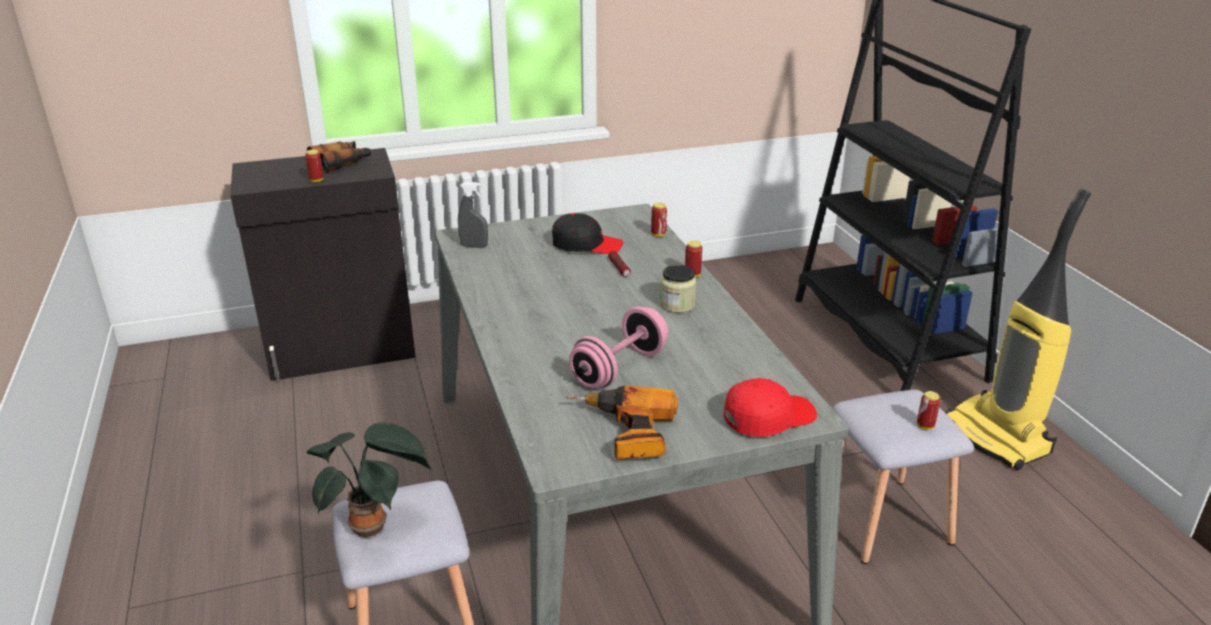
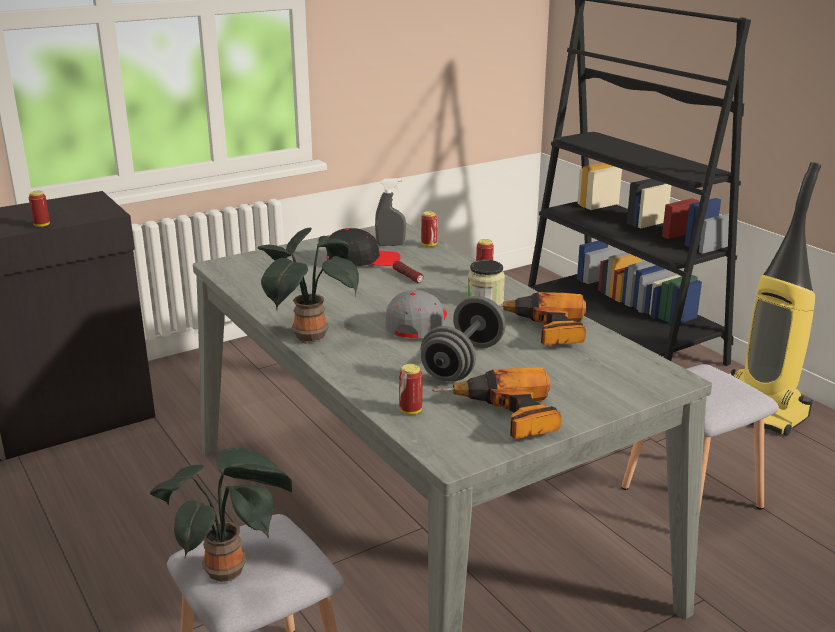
camera: 15 degrees left, 5 degrees down
binoculars [307,141,371,173] -> none
grey spray bottle [458,182,488,248] -> grey spray bottle moved to [375,178,406,246]
pink dumbbell [569,307,668,388] -> grey dumbbell [421,296,505,381]
red cap [723,378,817,437] -> none
can [917,391,940,430] -> can moved to [399,364,422,415]
none -> potted plant [257,228,359,344]
none -> grey cap [385,290,447,338]
none -> power drill [499,292,586,345]

